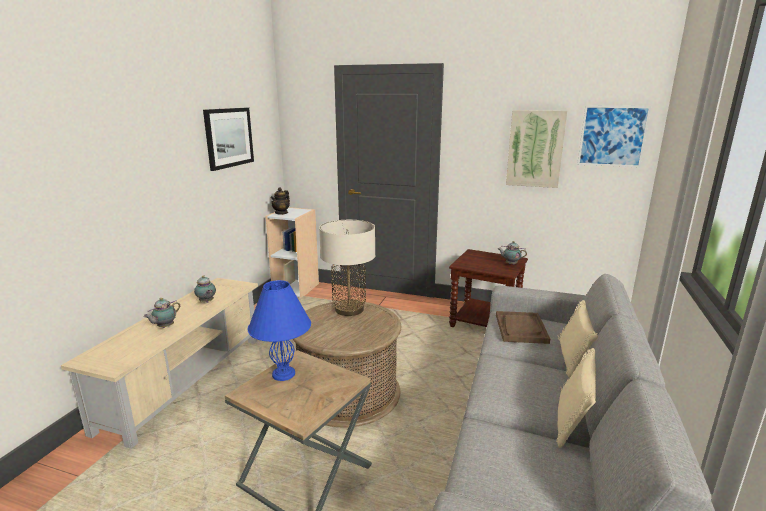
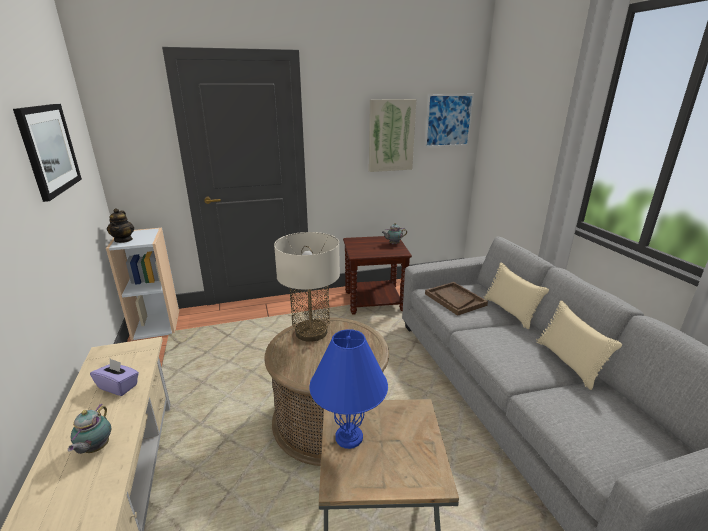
camera: 35 degrees left, 5 degrees up
teapot [194,275,216,303] -> purple tissue box [90,358,139,396]

